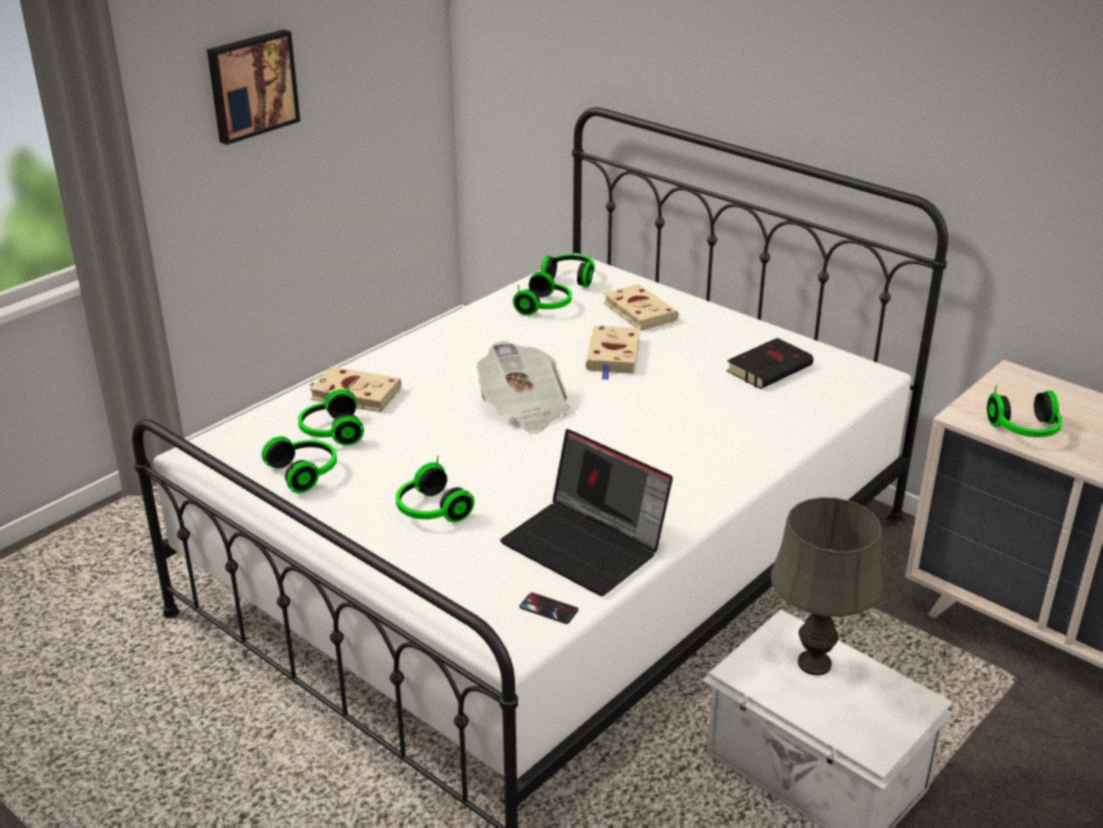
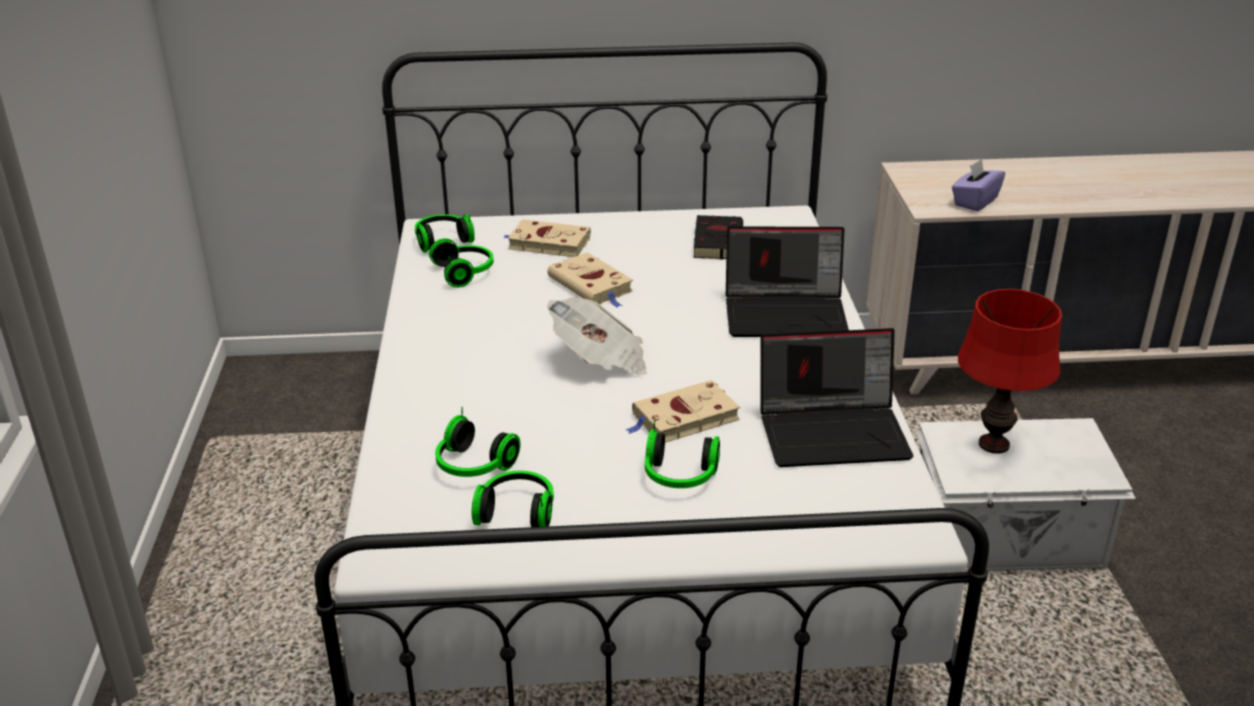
camera: 45 degrees left, 0 degrees up
picture [207,29,300,145] -> none
beige book [309,366,401,413] -> beige book moved to [626,380,740,442]
phone [519,593,579,624] -> none
grey table lamp [770,497,883,675] -> red table lamp [958,289,1062,454]
headphones [987,385,1062,437] -> purple tissue box [952,159,1005,211]
none -> laptop [726,226,849,337]

